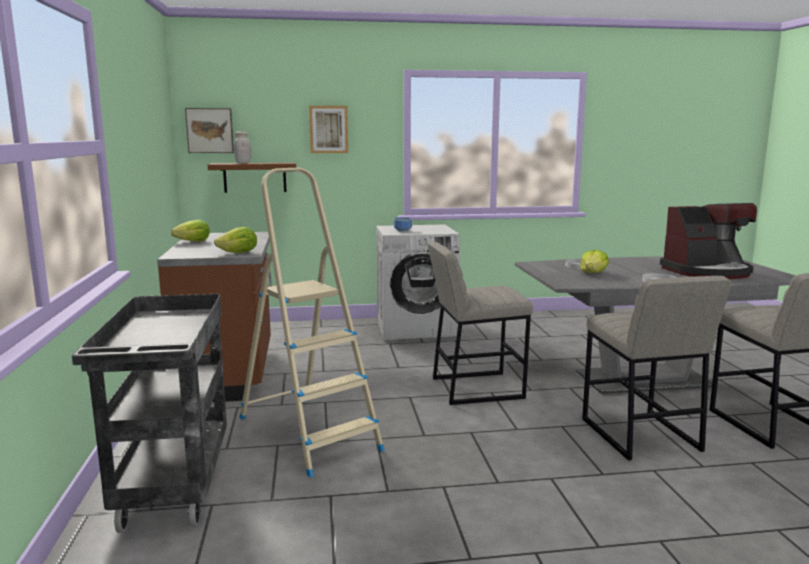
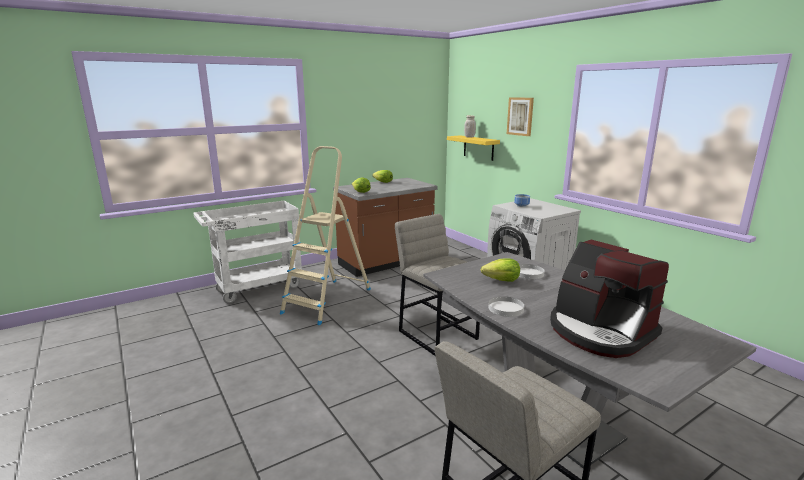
camera: 65 degrees right, 5 degrees up
black cart [72,294,227,533] -> white cart [193,201,302,303]
picture [185,108,234,153] -> none
brown shelf [208,163,296,193] -> yellow shelf [447,135,500,161]
grey chair [582,276,732,460] -> none

